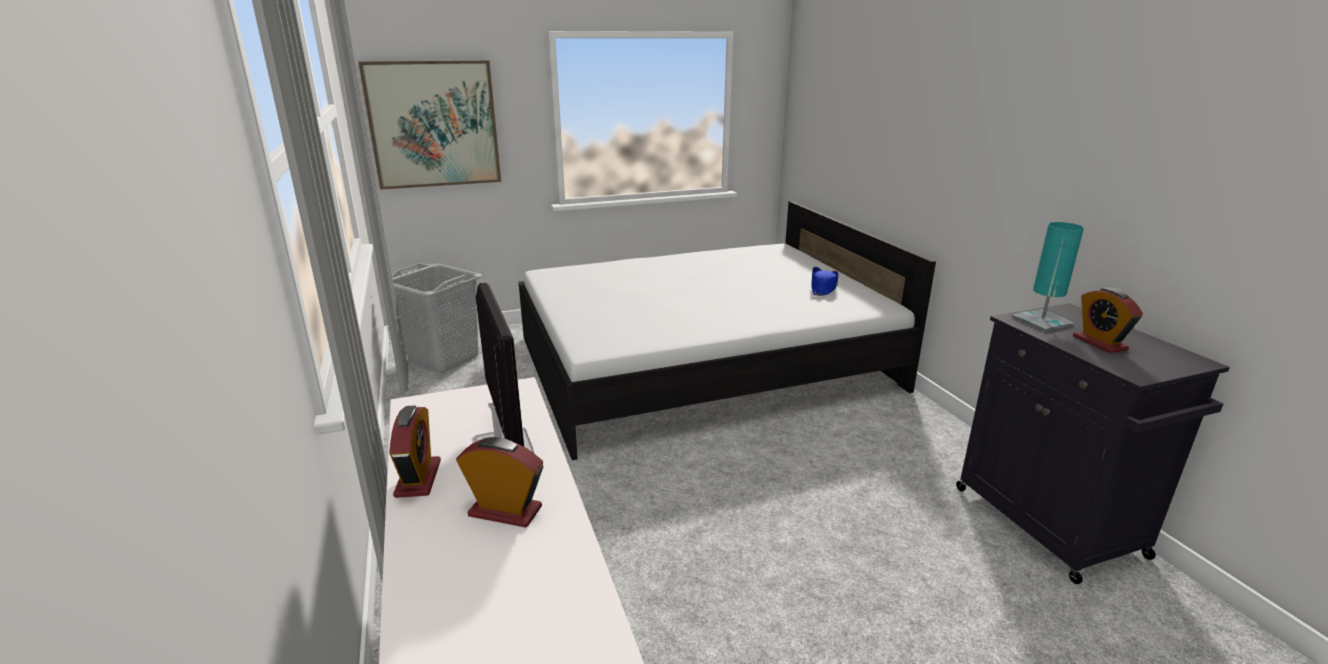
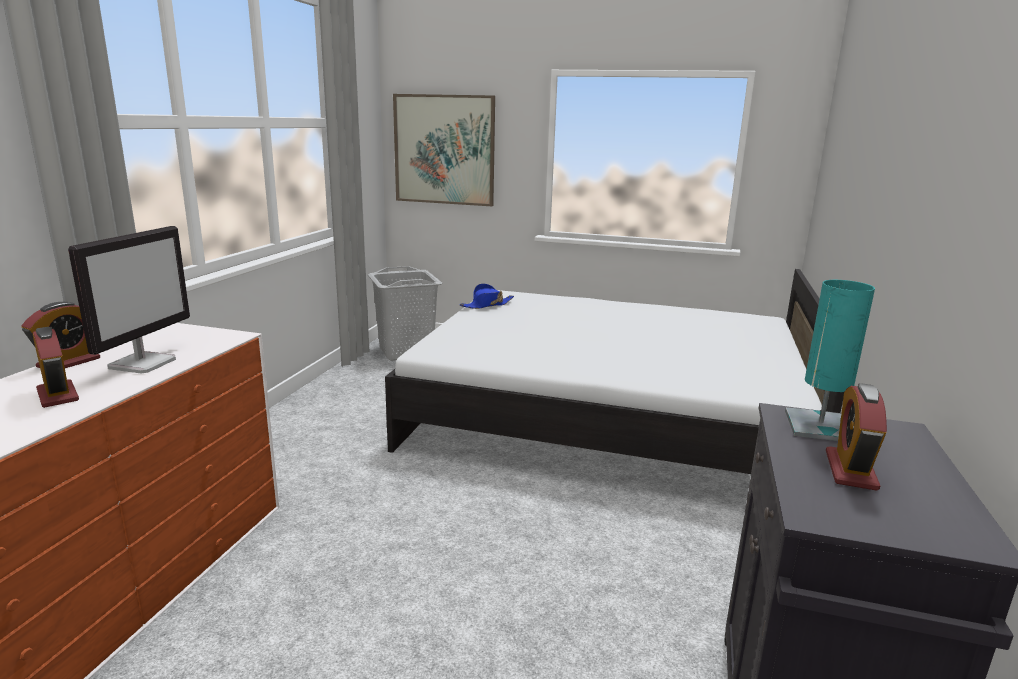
camera: 35 degrees right, 5 degrees down
blue hat [811,267,839,296] -> blue hat moved to [460,283,514,309]

